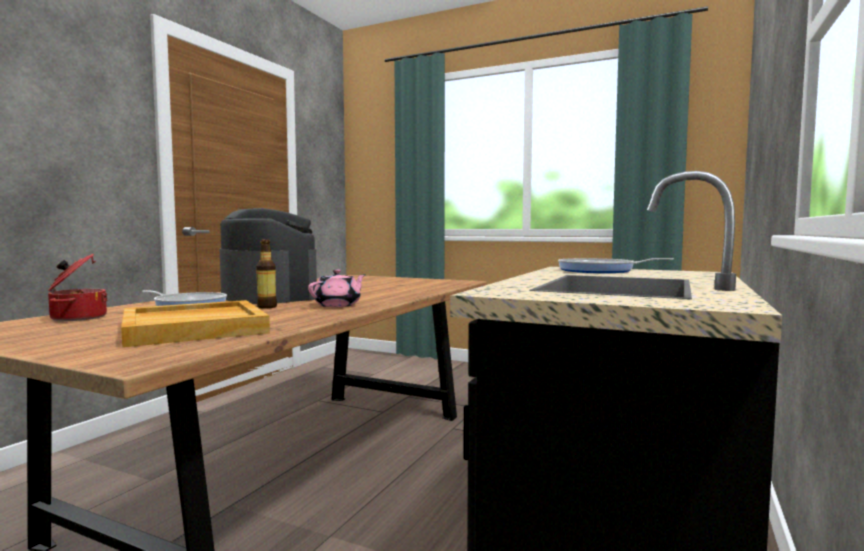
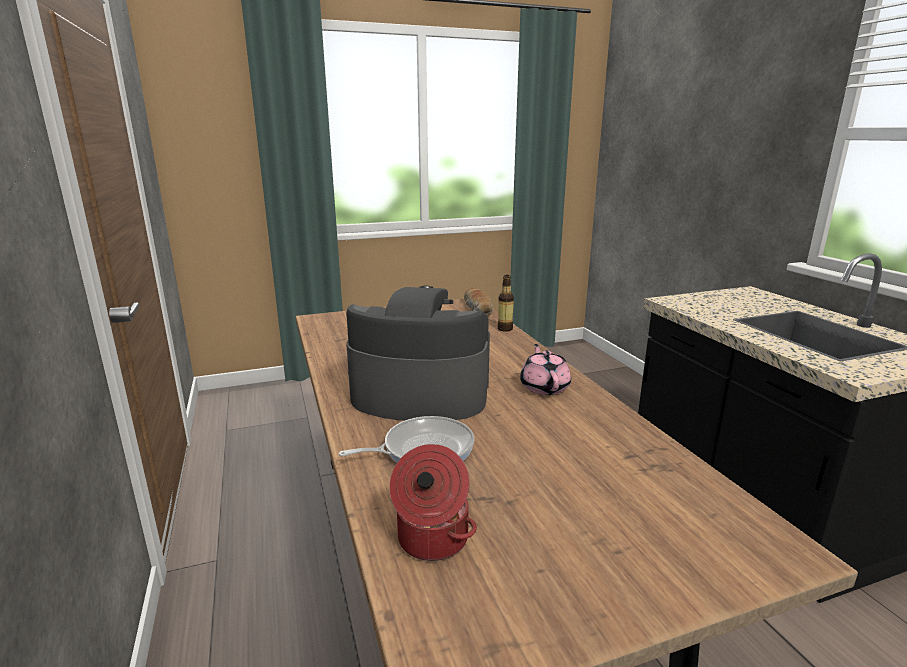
camera: 45 degrees left, 15 degrees up
beige tray [121,300,270,347] -> none
bottle [256,239,277,309] -> bottle moved to [497,275,514,332]
frying pan [558,258,674,273] -> none
none -> bread [464,288,493,316]

